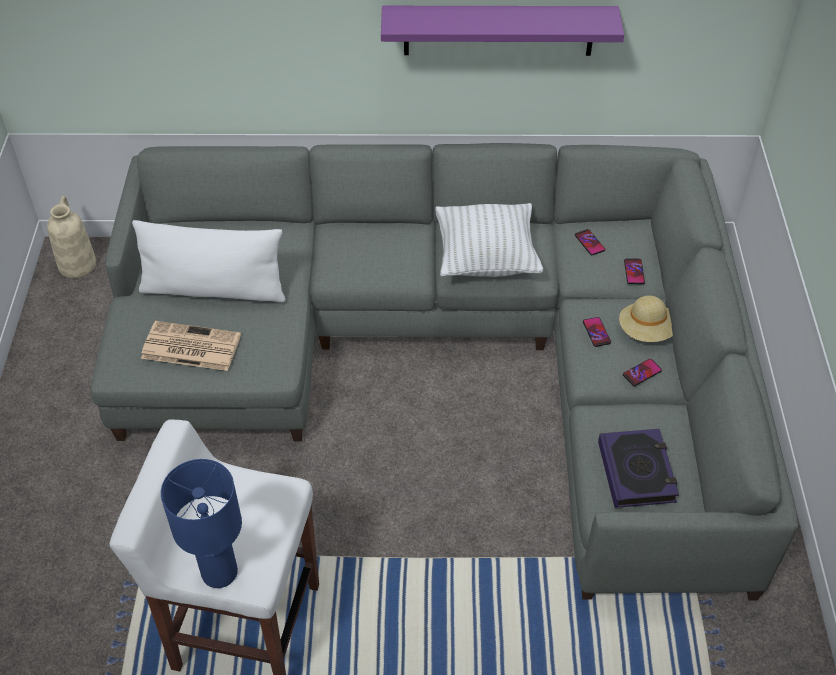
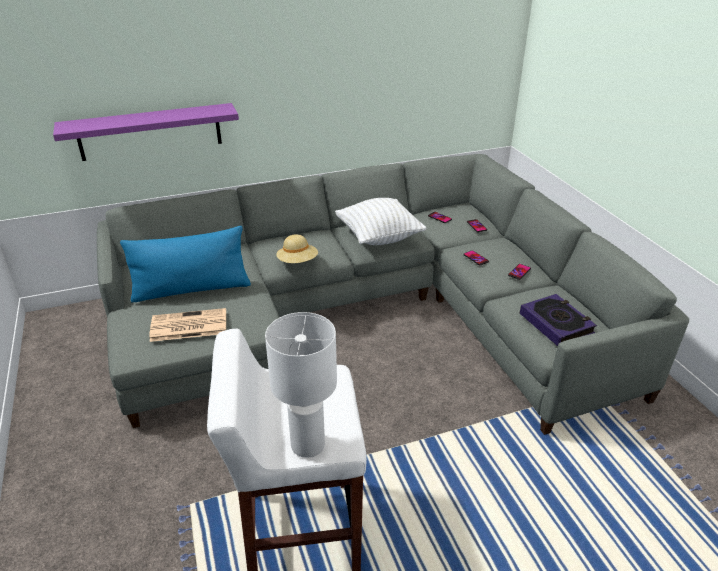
camera: 20 degrees left, 15 degrees down
beige vase [47,196,96,278] -> none
white pillow [132,220,285,303] -> blue pillow [120,226,251,302]
blue table lamp [161,459,242,588] -> white table lamp [265,312,337,458]
purple shelf [381,6,624,56] -> purple shelf moved to [53,103,239,161]
beige hat [619,295,673,342] -> beige hat moved to [276,234,318,263]

